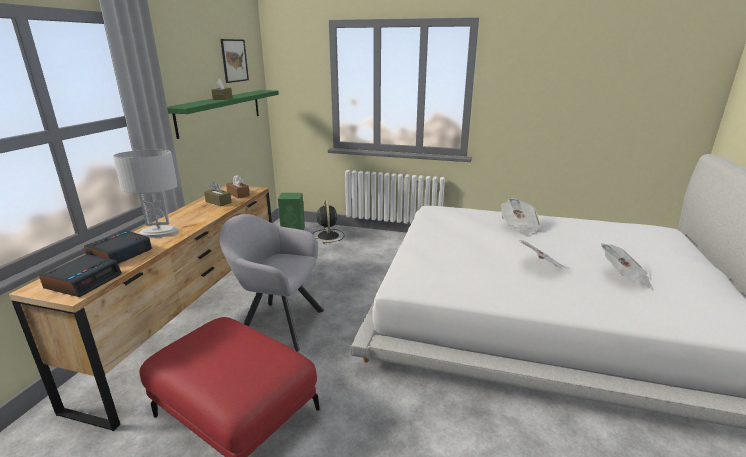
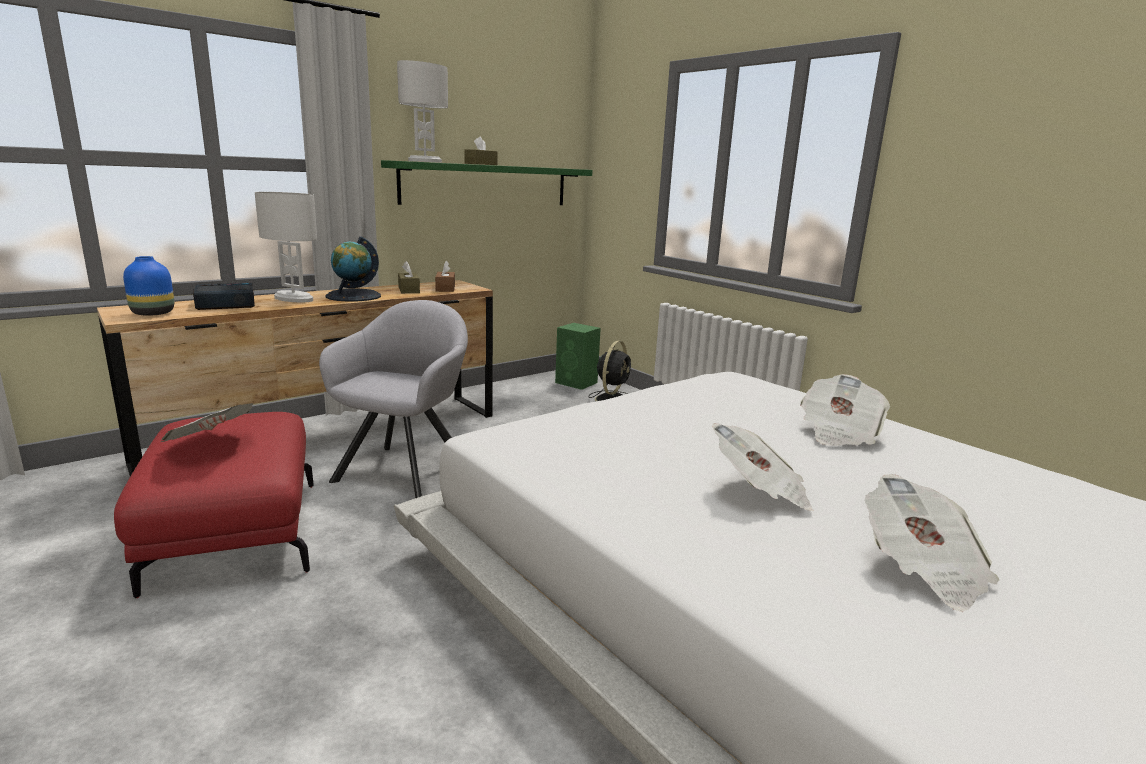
camera: 35 degrees right, 5 degrees down
alarm clock [39,254,122,297] -> blue vase [123,256,174,316]
grey armchair [219,214,324,352] -> grey armchair turned 60 degrees clockwise [319,300,468,498]
picture [220,39,249,83] -> none
none -> newspaper [161,403,253,442]
none -> globe [325,236,381,302]
none -> white table lamp [397,60,448,163]

